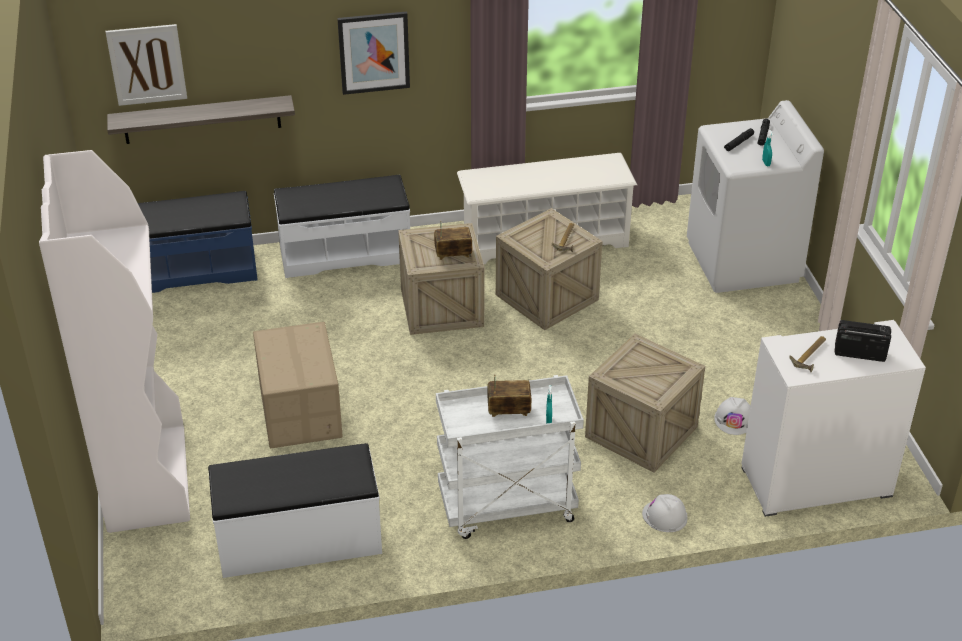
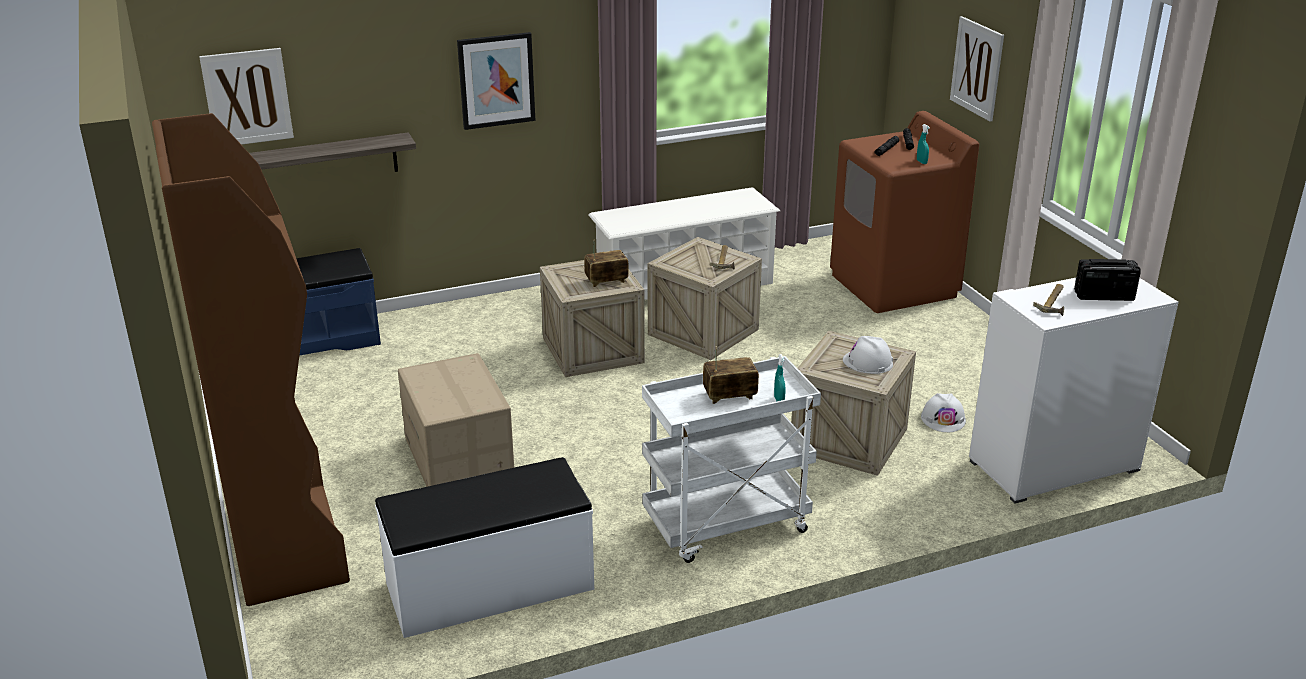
camera: 10 degrees left, 10 degrees down
white bookcase [39,150,190,533] -> brown bookcase [152,113,350,606]
white bench [274,175,410,278] -> none
white hard hat [642,494,688,532] -> white hard hat moved to [843,336,893,374]
white washing machine [687,100,824,293] -> brown washing machine [830,111,979,313]
none -> picture [950,16,1004,122]

